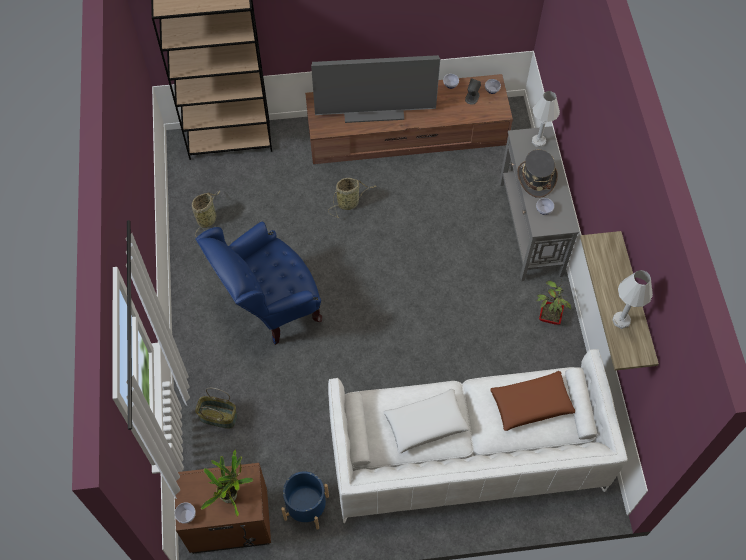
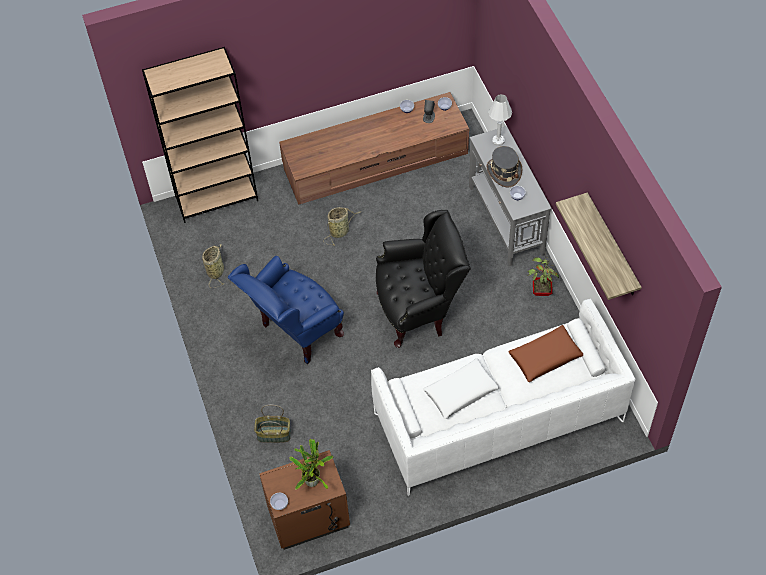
camera: 10 degrees left, 5 degrees down
blue planter [281,471,329,530] -> none
television [311,55,440,123] -> none
white table lamp [612,270,653,329] -> none
none -> black armchair [376,210,471,348]

